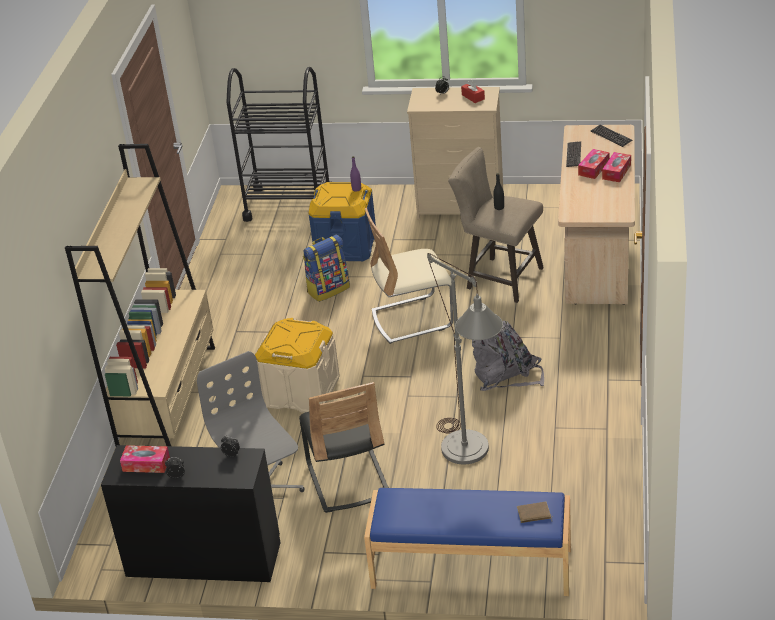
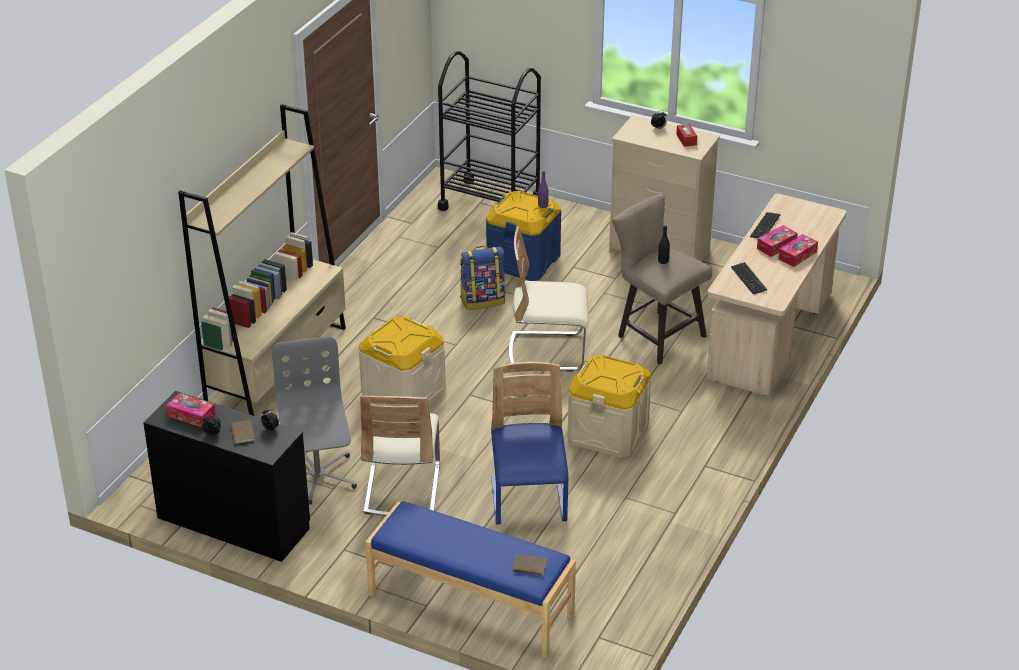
camera: 15 degrees right, 0 degrees up
black chair [299,382,389,513] -> beige chair [360,395,440,516]
grey floor lamp [427,253,503,464] -> blue chair [491,362,569,525]
grey backpack [472,321,544,391] -> beige storage box [568,355,652,458]
keyboard [591,125,632,147] -> keyboard moved to [731,262,767,295]
none -> brown book [228,420,255,444]

